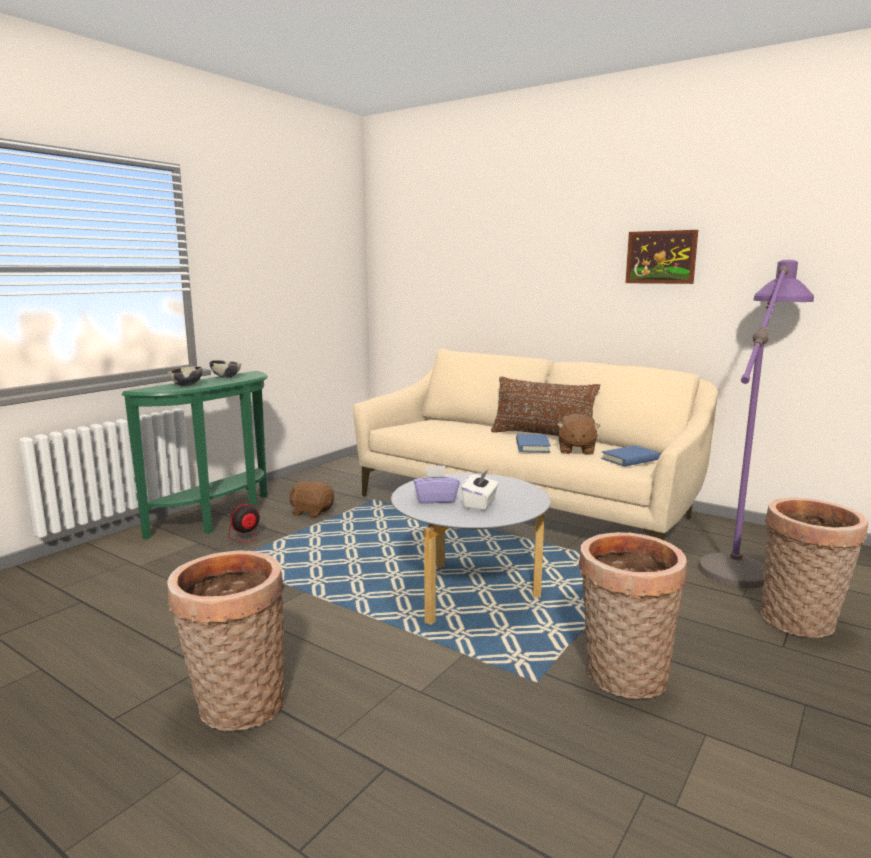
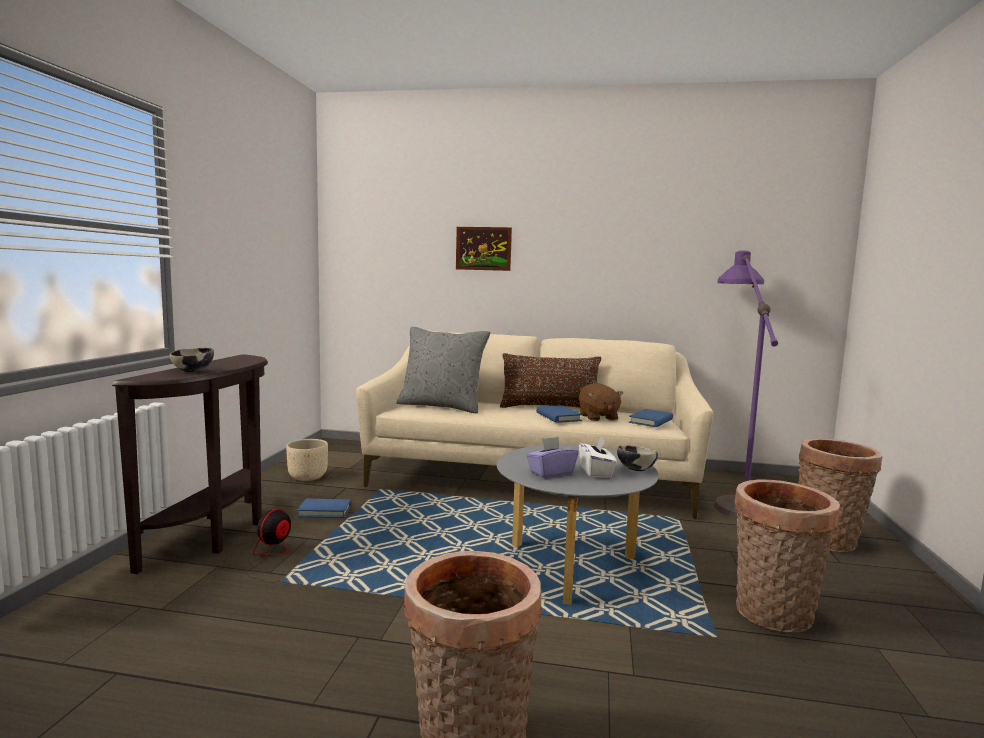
camera: 25 degrees left, 5 degrees down
green console table [121,371,268,539] -> brown console table [112,354,268,574]
bowl [210,360,241,378] -> bowl moved to [617,445,658,471]
brown plush toy [289,480,334,518] -> blue book [297,499,351,518]
picture [625,230,698,284] -> picture moved to [456,227,512,271]
none -> beige planter [286,439,328,481]
none -> grey pillow [396,327,491,413]

